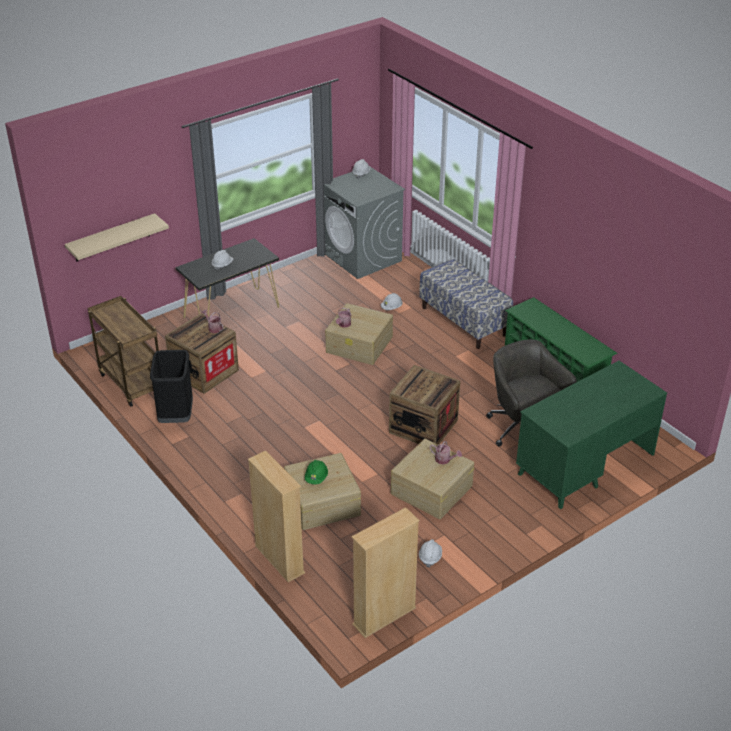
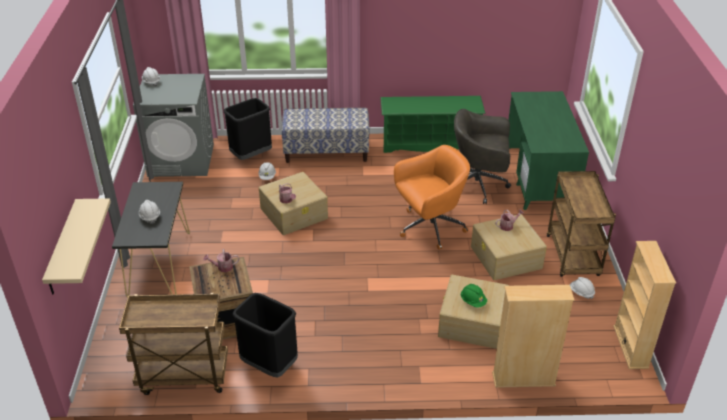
camera: 55 degrees left, 0 degrees up
crate [389,365,460,445] -> orange office chair [394,145,470,250]
none -> black trash can [223,98,272,160]
none -> brown cart [547,171,616,277]

